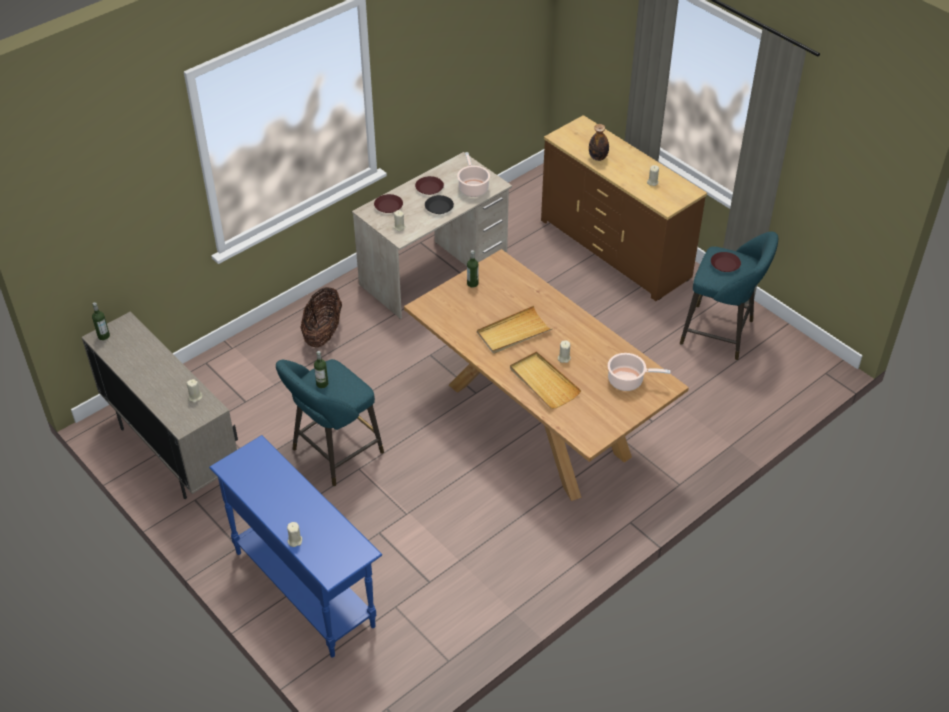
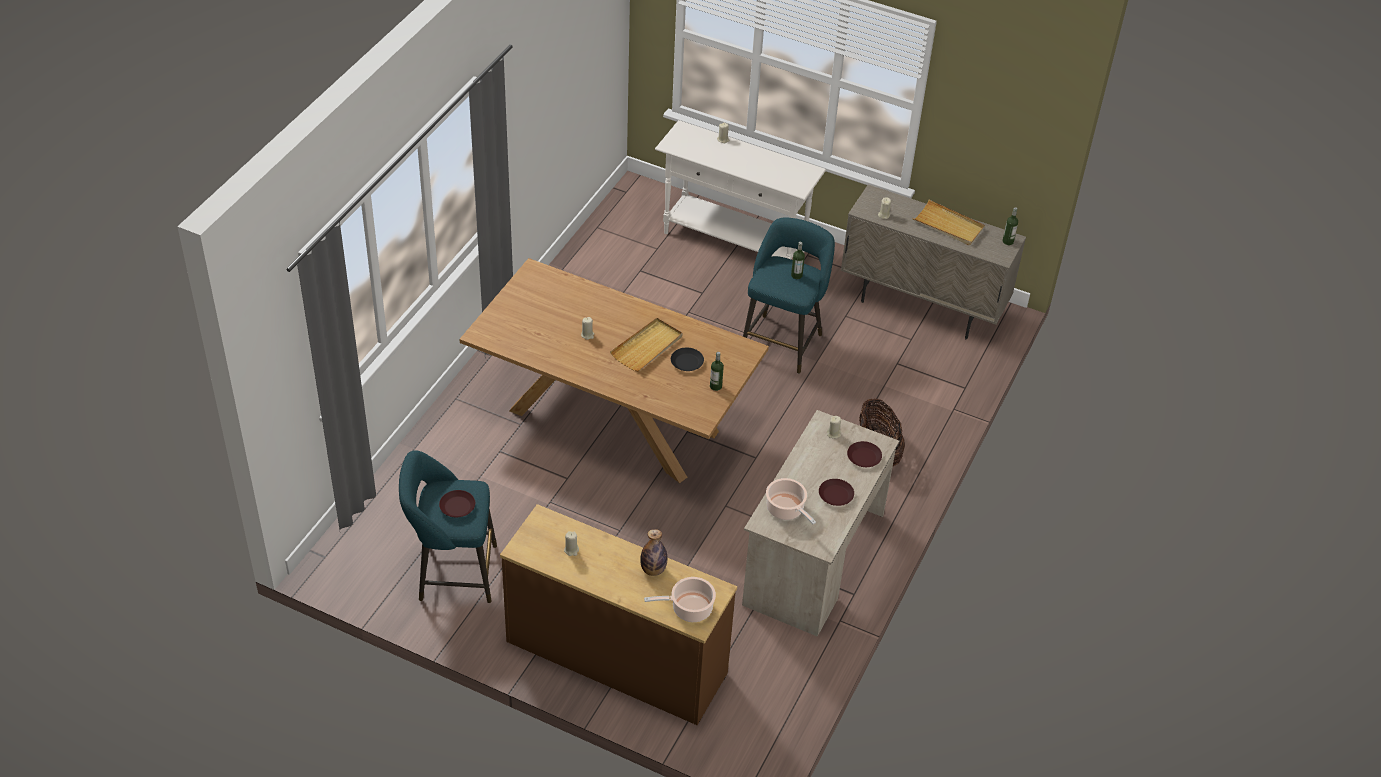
camera: 155 degrees right, 0 degrees up
blue console table [209,435,382,658] -> white console table [655,120,826,260]
black plate [425,195,454,214] -> black plate moved to [671,348,704,371]
beige tray [510,351,582,409] -> beige tray moved to [912,200,985,245]
cooking pot [608,353,671,391] -> cooking pot moved to [644,577,716,622]

